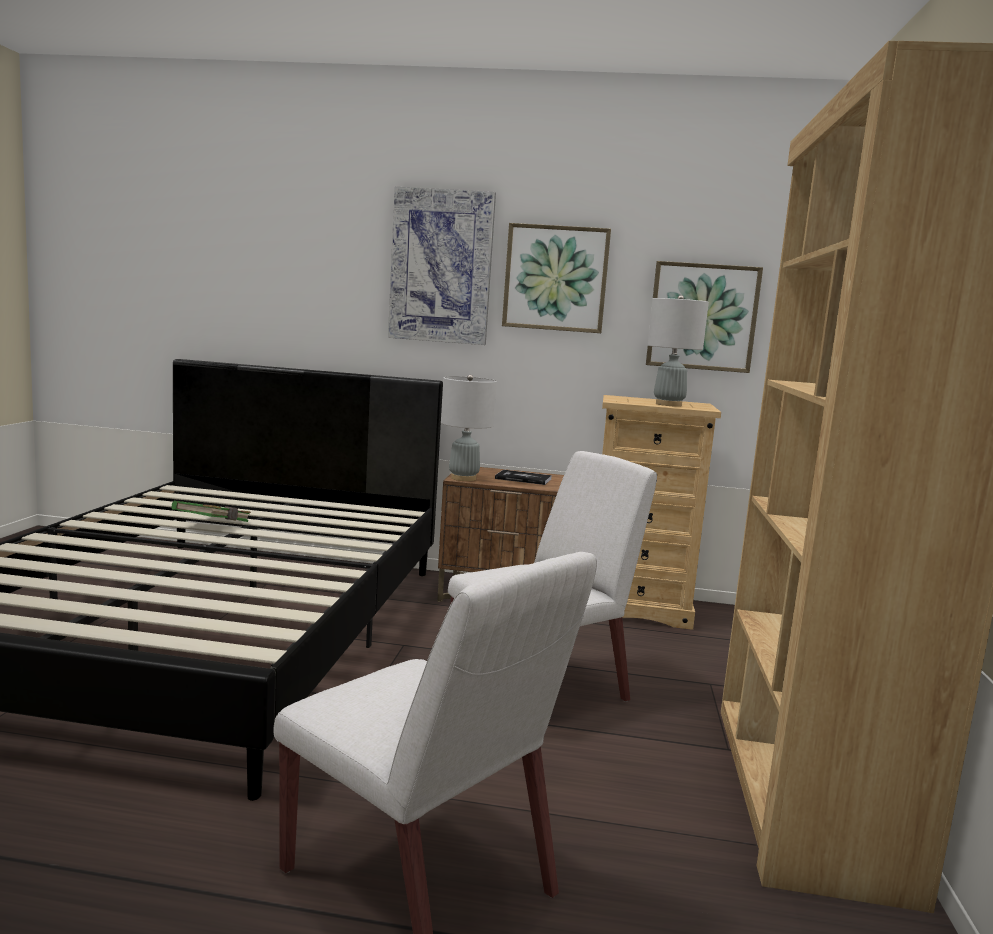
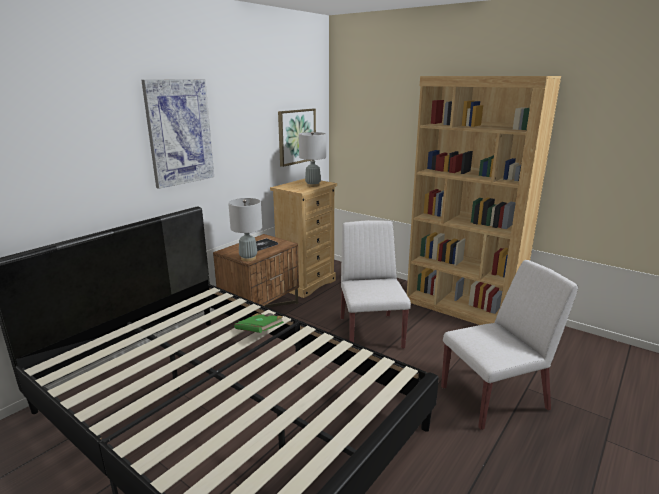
camera: 60 degrees left, 10 degrees up
green book [172,501,251,522] -> green book moved to [234,313,284,333]
picture [502,223,611,333] -> none

